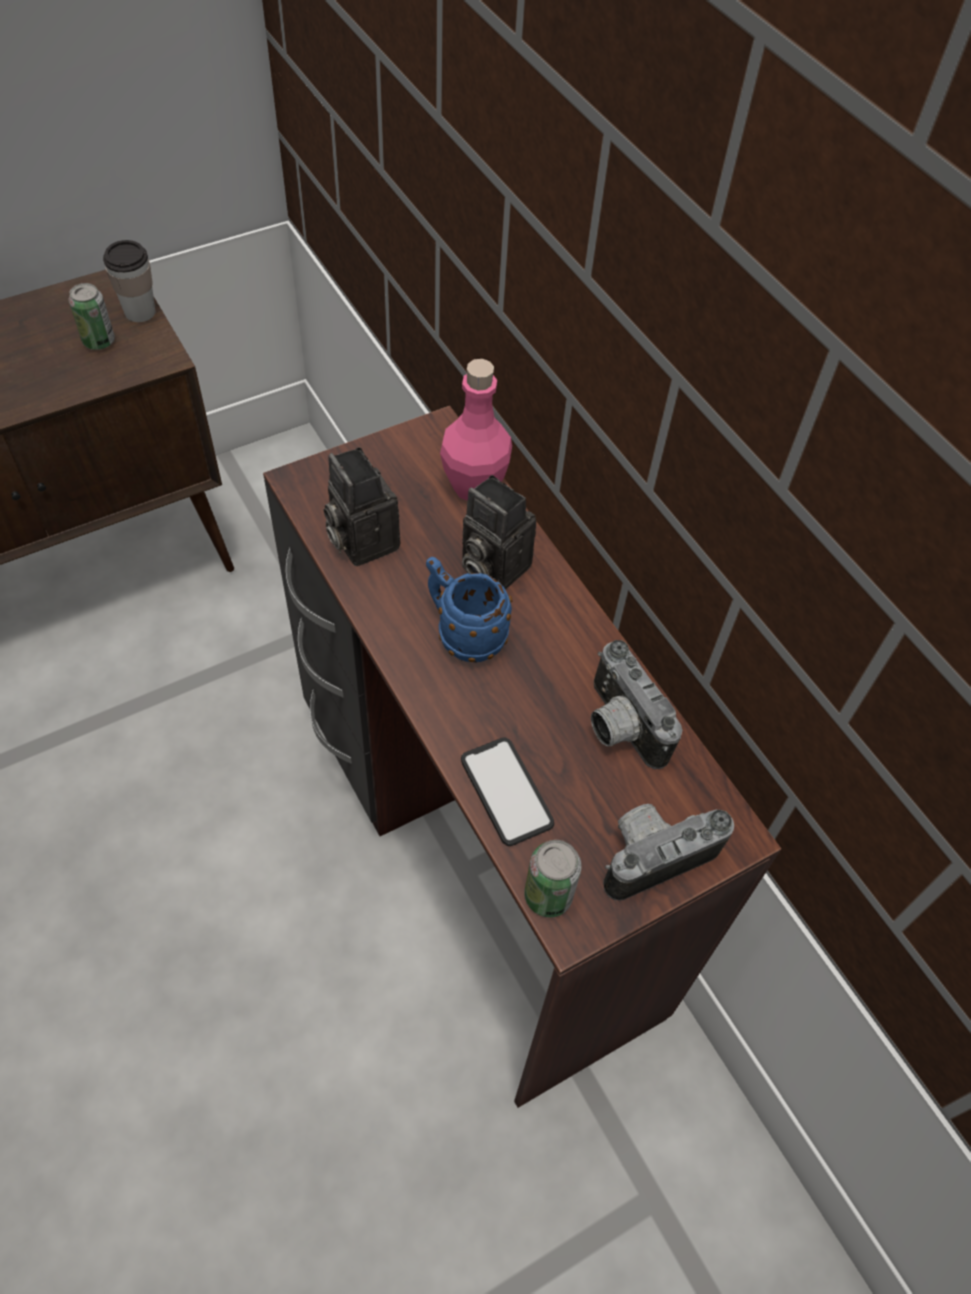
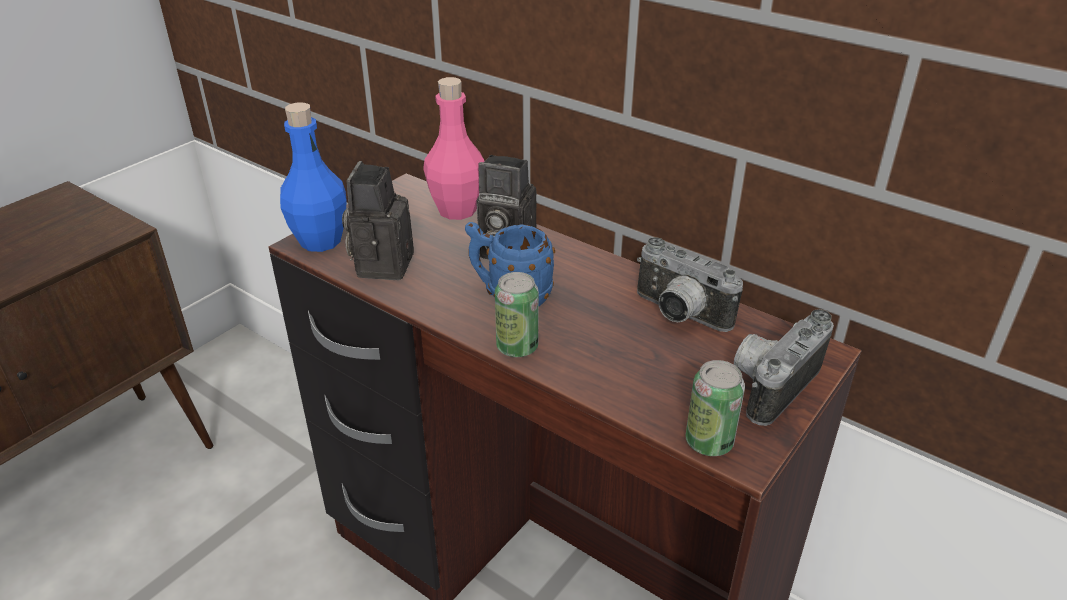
camera: 20 degrees left, 20 degrees down
can [69,283,115,350] -> can moved to [495,272,539,357]
cup [103,240,156,322] -> none
camera [323,447,400,566] -> camera turned 60 degrees clockwise [342,161,414,280]
phone [461,738,554,846] -> none
none -> blue bottle [280,102,347,252]

